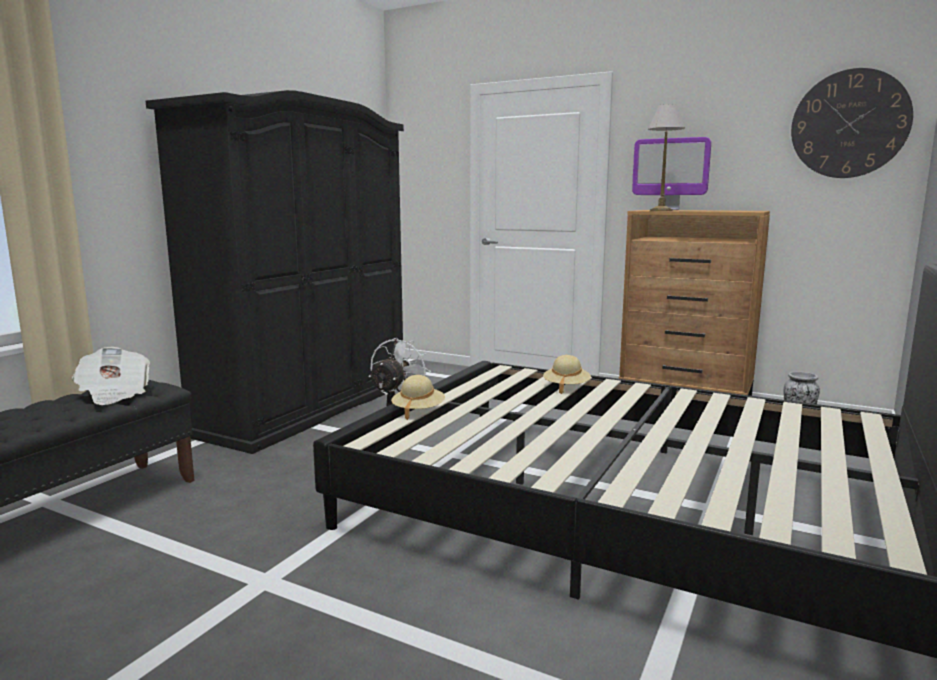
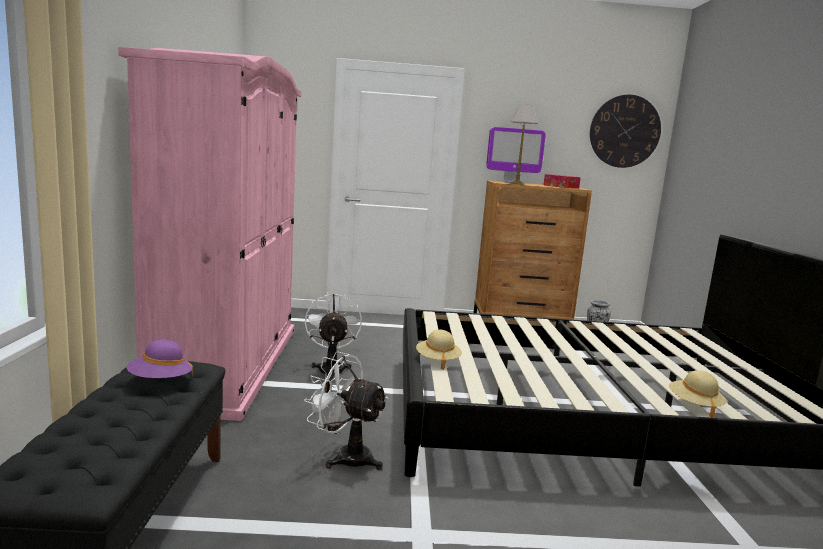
camera: 30 degrees left, 0 degrees up
newspaper [72,347,150,405] -> purple hat [126,339,193,378]
black wardrobe [146,90,408,454] -> pink wardrobe [118,47,301,421]
beige hat [543,355,591,394] -> beige hat moved to [669,370,727,418]
none -> white fan [304,351,388,470]
none -> tissue box [544,174,581,189]

